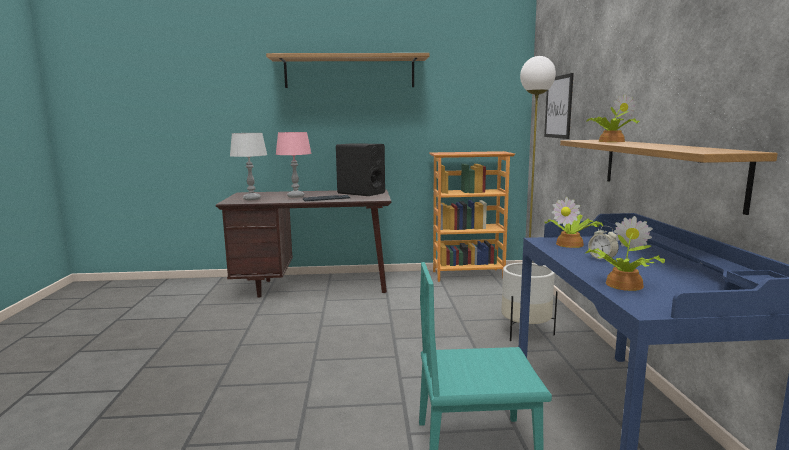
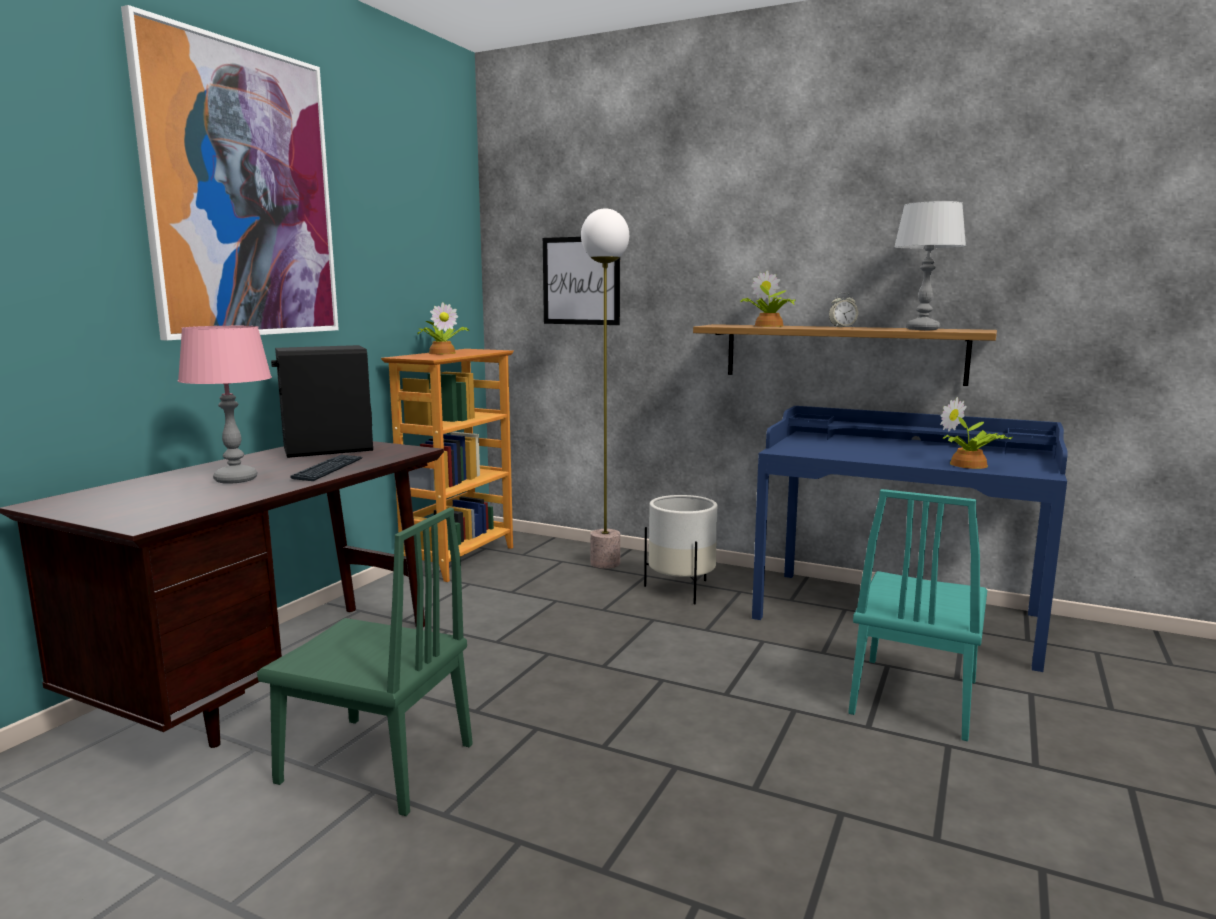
camera: 60 degrees left, 0 degrees up
grey table lamp [230,133,268,200] -> grey table lamp moved to [894,201,966,330]
shelf [266,53,429,88] -> picture [121,5,339,340]
potted plant [544,197,603,248] -> potted plant moved to [417,302,469,354]
alarm clock [588,226,619,259] -> alarm clock moved to [829,293,858,328]
none -> green chair [257,508,472,816]

